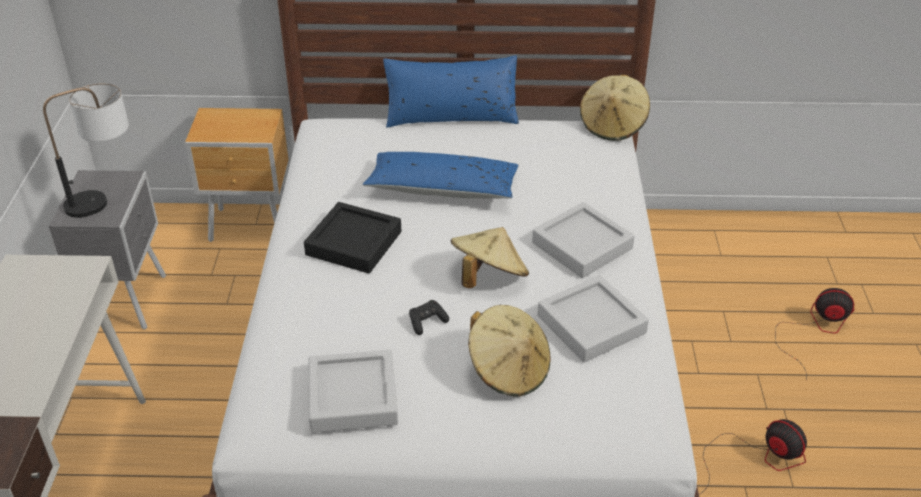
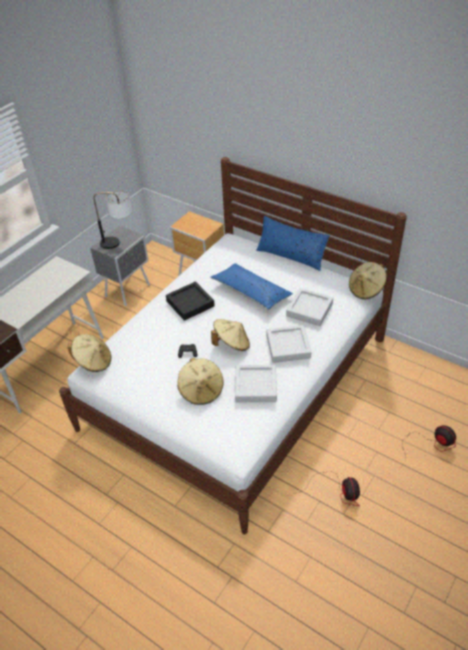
camera: 35 degrees right, 5 degrees up
grey tray [308,350,398,433] -> grey tray moved to [286,288,333,326]
none -> beige hat [68,334,111,372]

